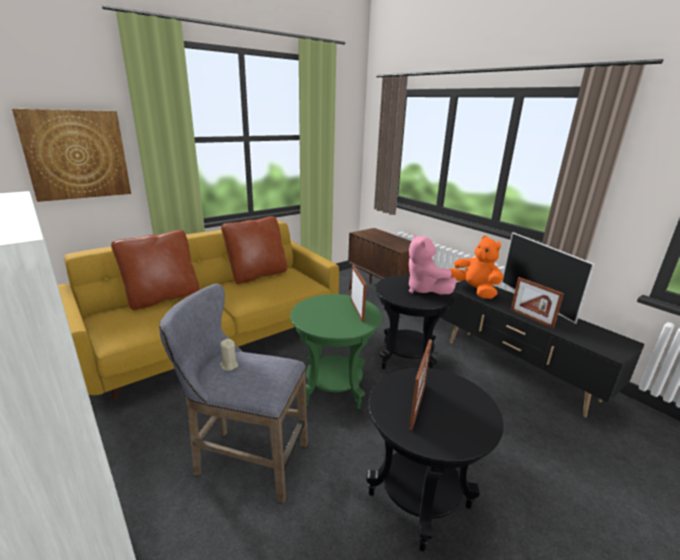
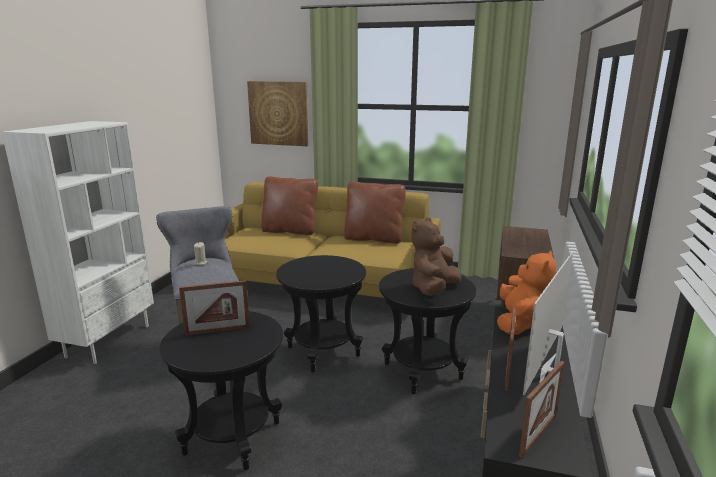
camera: 55 degrees right, 5 degrees down
green side table [290,294,382,409] -> black side table [276,255,366,372]
picture frame [351,265,367,322] -> picture frame moved to [519,361,565,458]
pink plush toy [409,234,457,294] -> brown plush toy [412,217,461,296]

